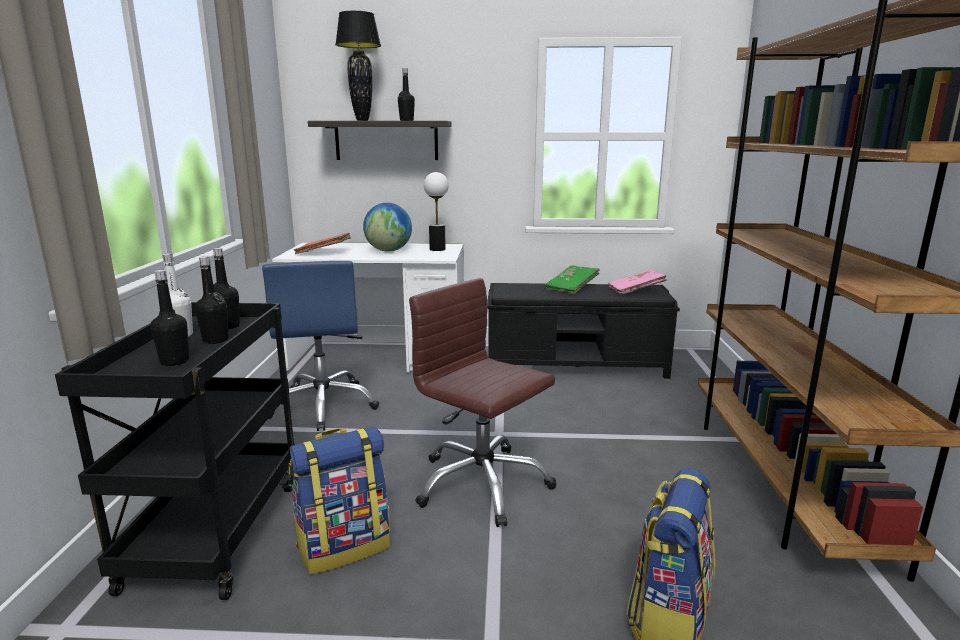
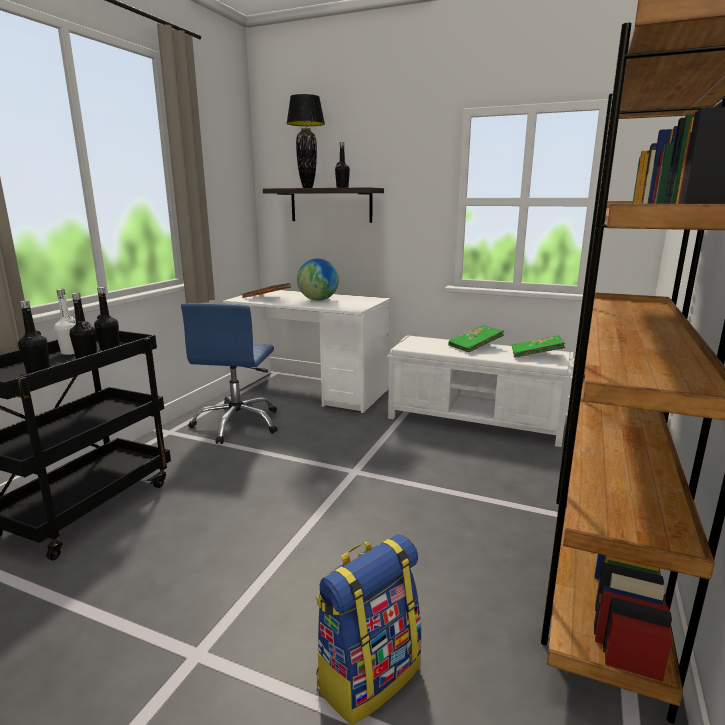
camera: 20 degrees right, 0 degrees up
backpack [289,426,390,574] -> none
brown office chair [409,278,556,527] -> none
table lamp [424,172,449,251] -> none
black bench [487,283,680,379] -> white bench [387,335,574,447]
pink book [608,269,667,295] -> green book [512,335,565,358]

